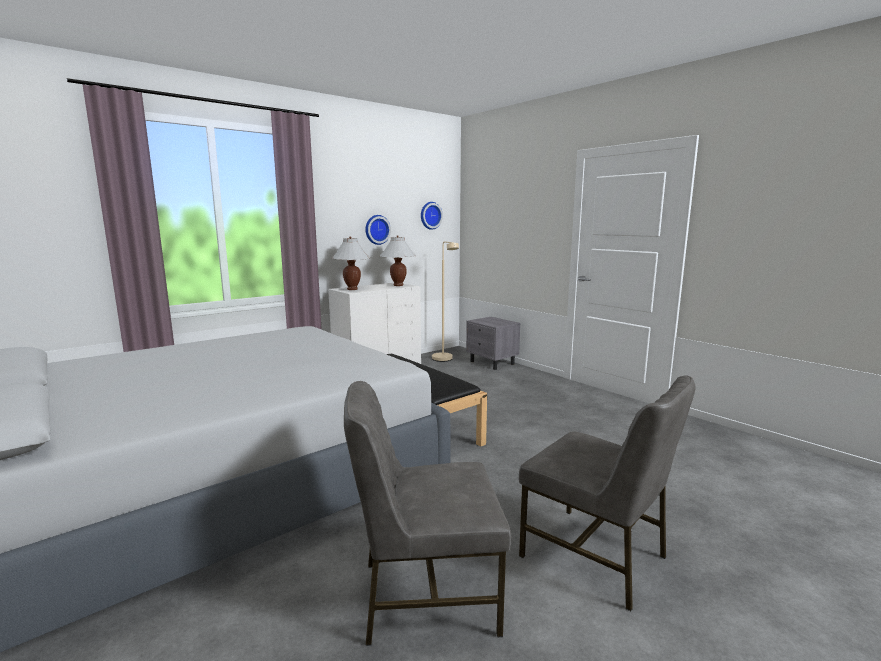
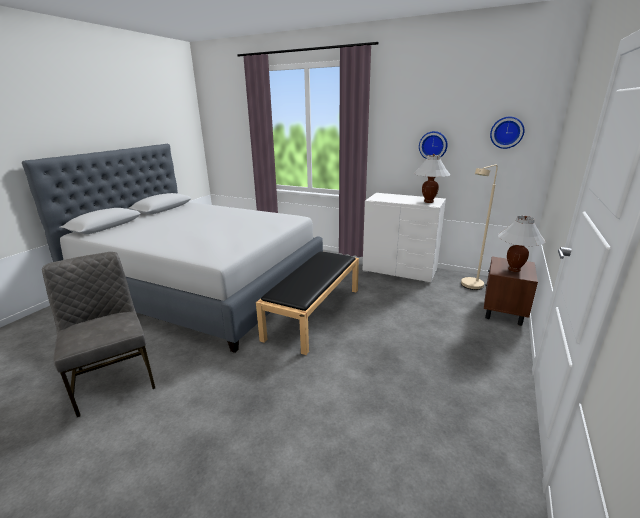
camera: 65 degrees right, 10 degrees up
white table lamp [331,236,370,290] -> white table lamp moved to [498,216,545,272]
grey nightstand [466,317,520,370] -> brown nightstand [484,257,538,326]
grey chair [519,376,696,611] -> none

